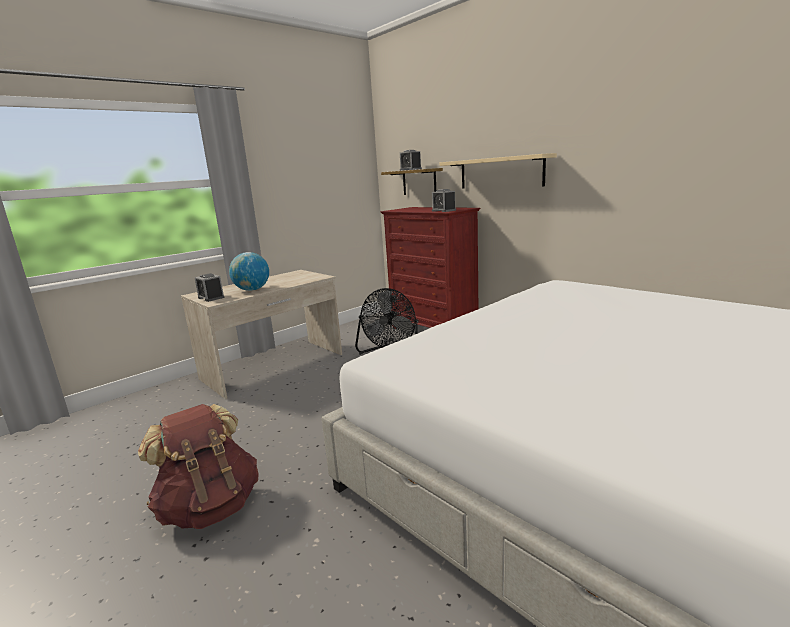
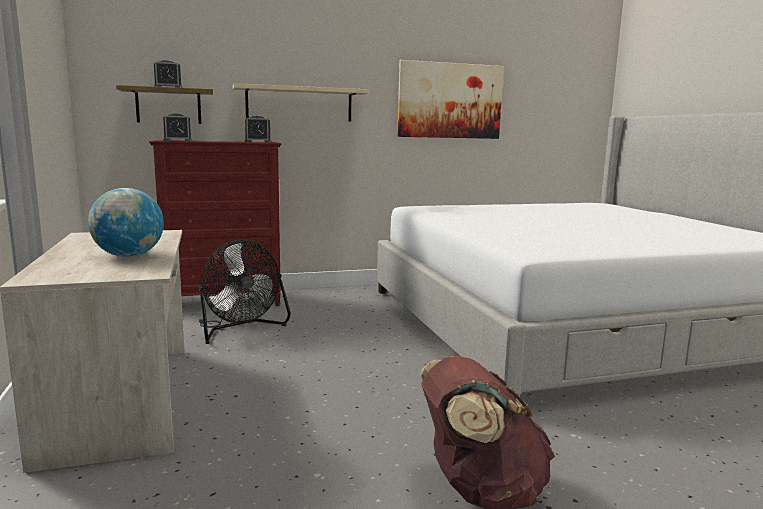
camera: 65 degrees left, 5 degrees down
alarm clock [194,273,224,302] -> alarm clock moved to [163,113,192,141]
none -> picture [397,60,504,139]

